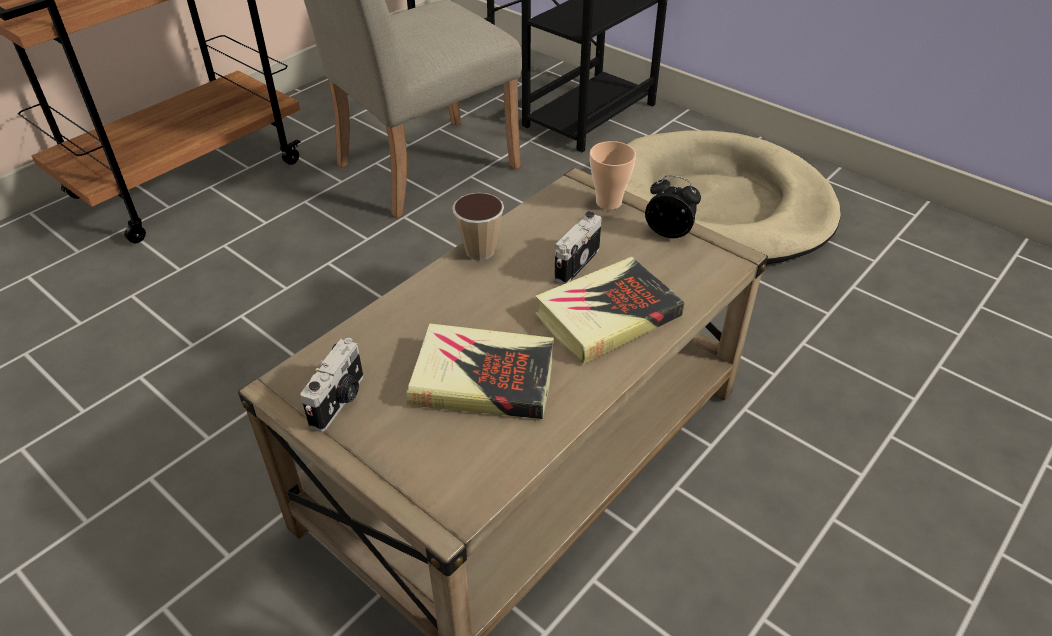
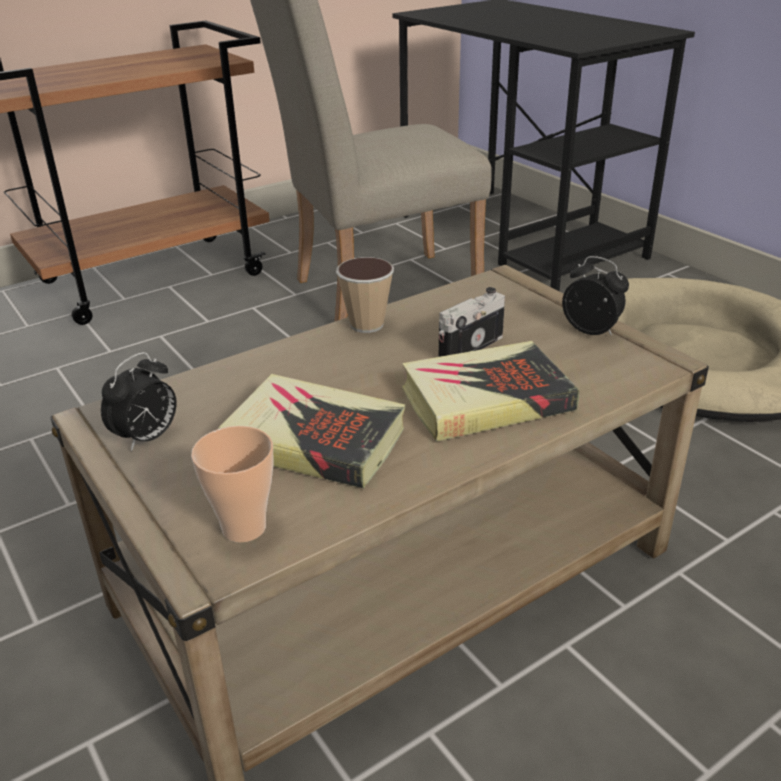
camera: 15 degrees right, 10 degrees down
camera [300,338,364,432] -> alarm clock [101,352,177,451]
cup [590,141,636,210] -> cup moved to [191,426,274,542]

